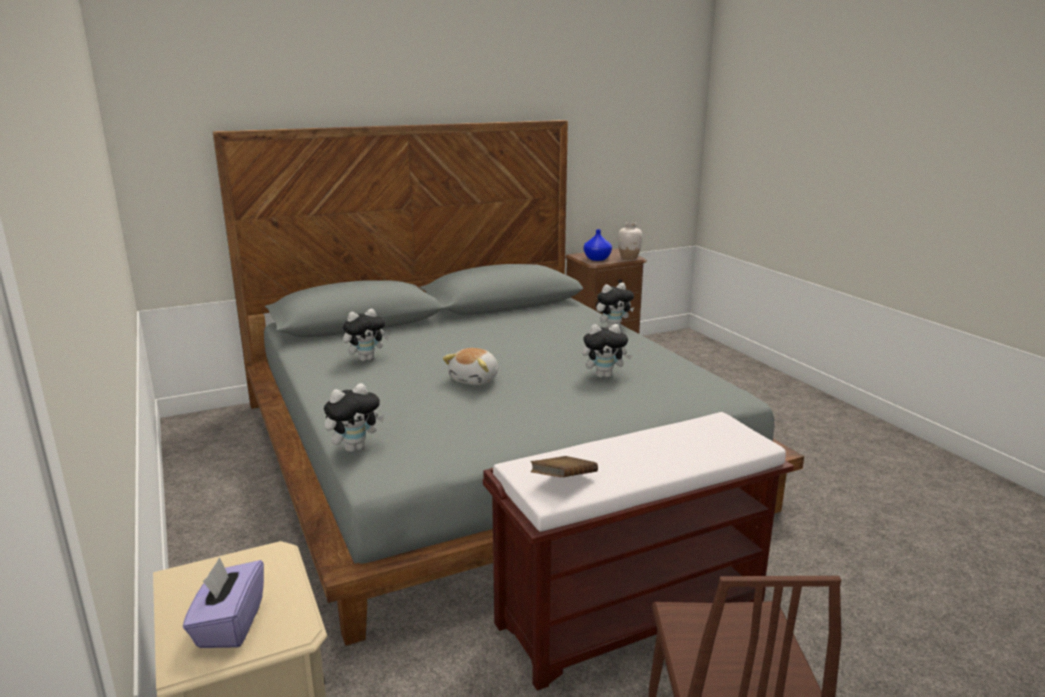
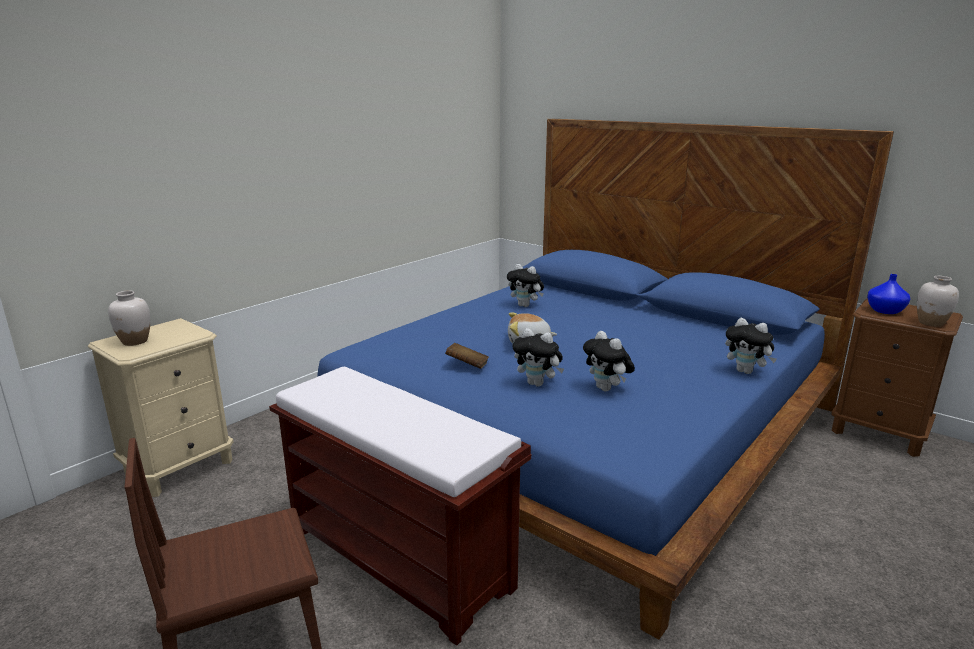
camera: 65 degrees right, 0 degrees up
purple tissue box [183,557,264,648] -> white vase [108,291,150,346]
grey bed [213,120,804,646] -> blue bed [317,119,894,639]
plush toy [324,383,384,452] -> plush toy moved to [513,328,564,387]
brown book [531,456,598,477] -> brown book moved to [445,343,489,369]

